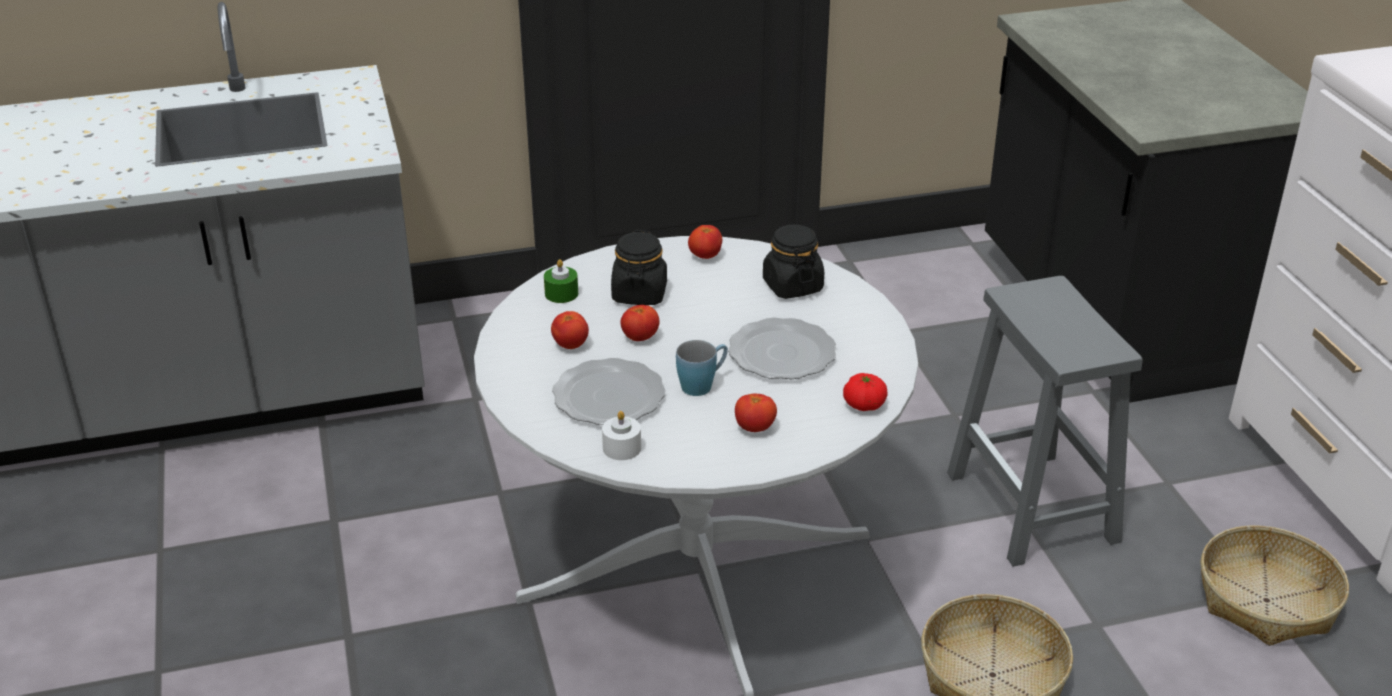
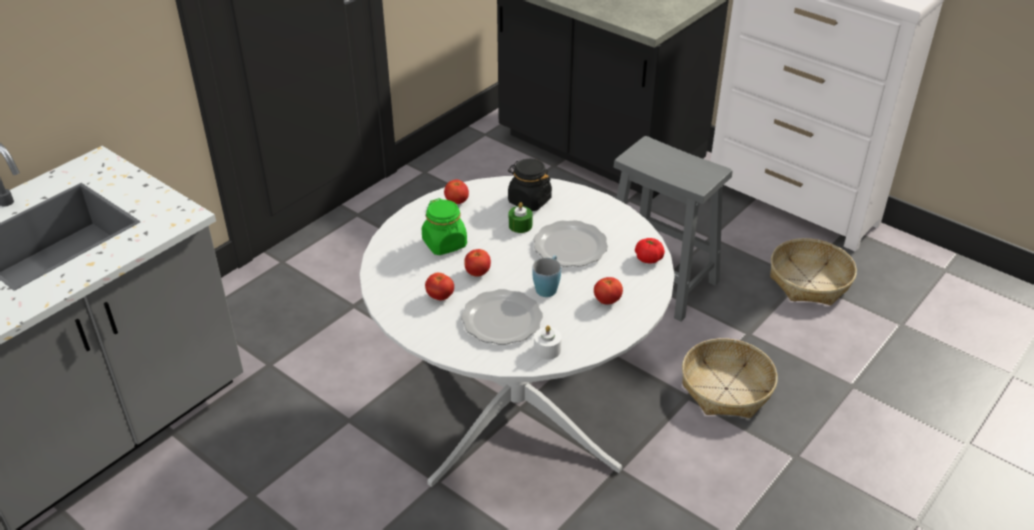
camera: 35 degrees left, 5 degrees up
green candle [544,259,578,303] -> green candle moved to [509,202,533,233]
black jar [611,230,667,305] -> green jar [422,198,467,255]

